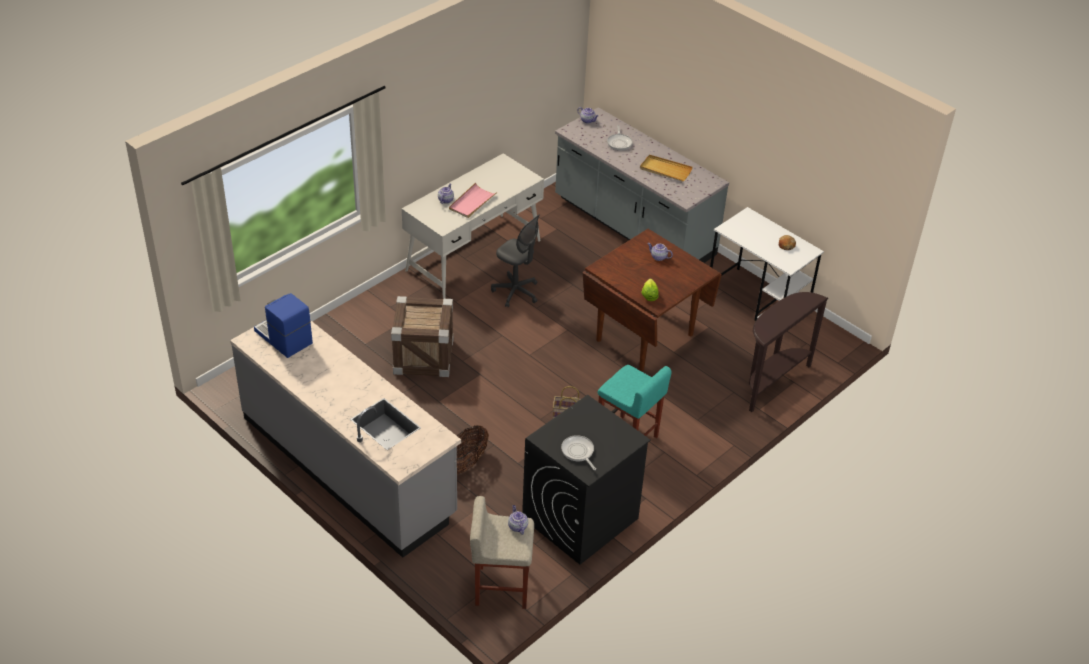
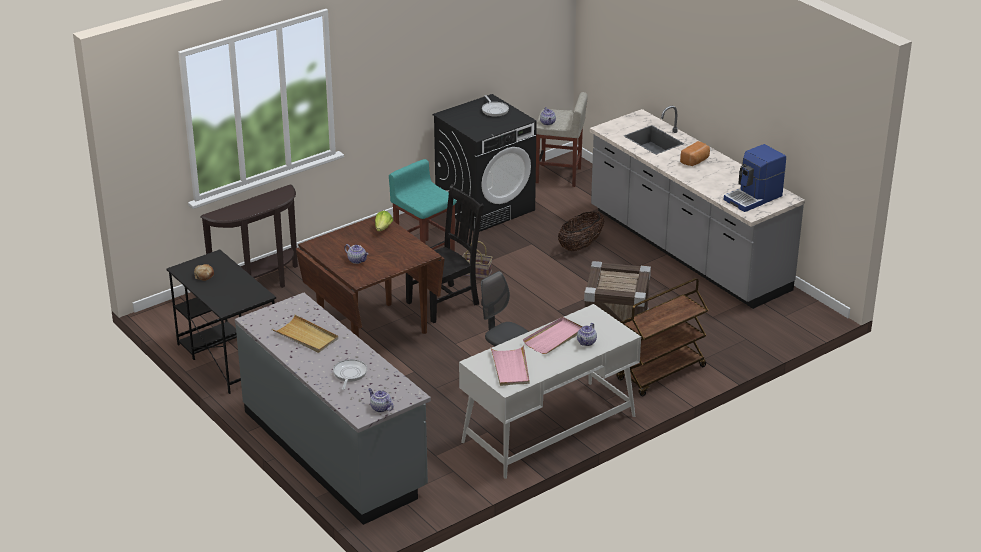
camera: 170 degrees left, 10 degrees down
coffee machine [254,293,313,358] -> coffee machine turned 90 degrees clockwise [724,144,786,212]
white desk [710,207,824,321] -> black desk [167,250,276,394]
none -> black chair [406,184,484,323]
none -> pink tray [491,345,529,386]
none -> brown cart [617,278,708,396]
none -> bread [680,141,710,166]

